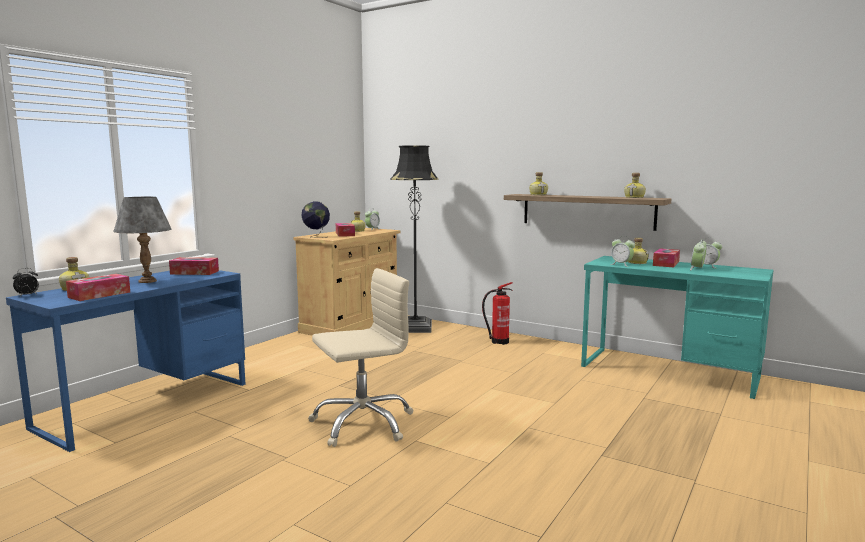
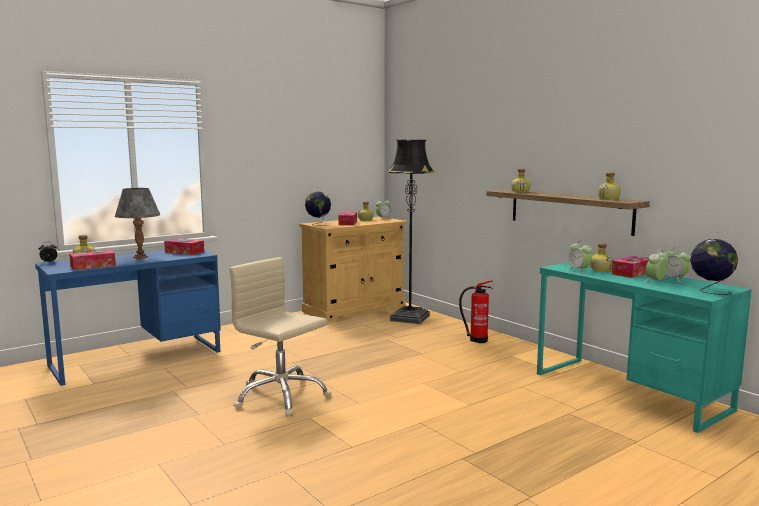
camera: 20 degrees right, 0 degrees up
beige office chair [308,268,414,447] -> beige office chair turned 135 degrees counterclockwise [229,257,331,417]
none -> globe [690,239,738,295]

